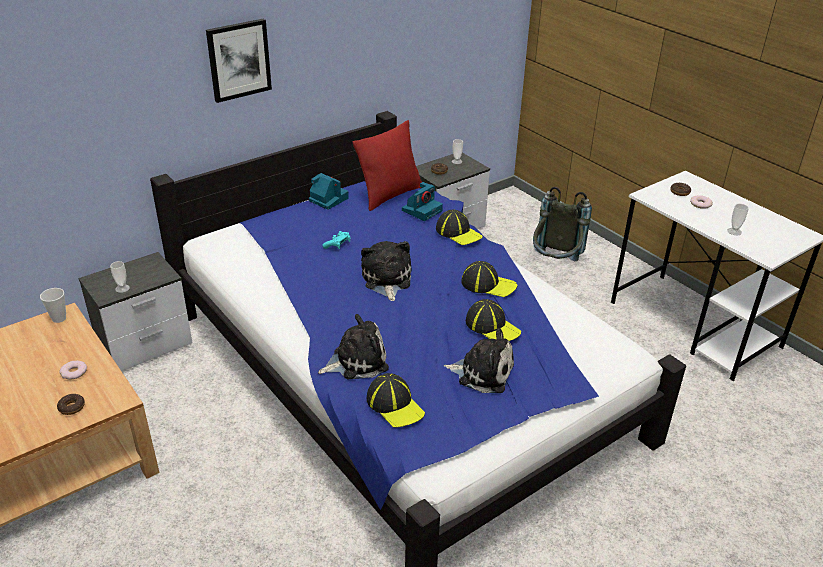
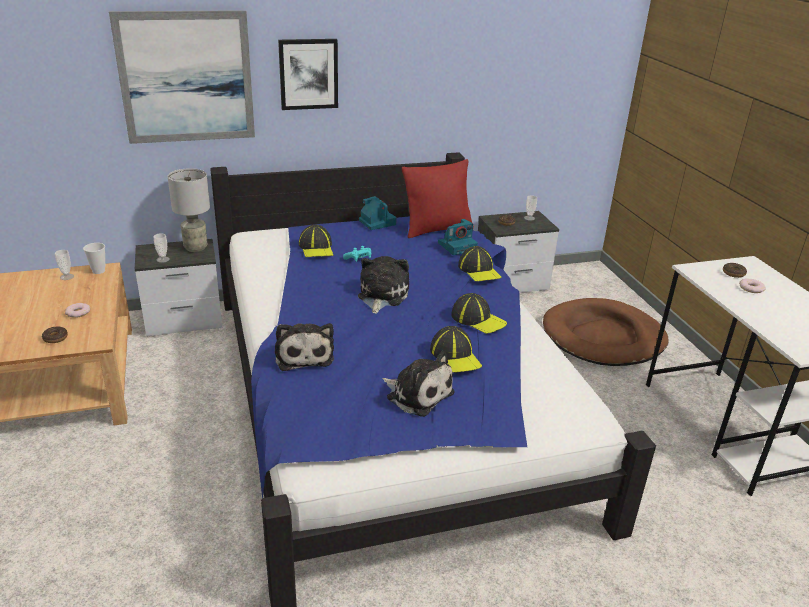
camera: 20 degrees right, 5 degrees down
plush toy [318,314,389,379] -> plush toy turned 75 degrees clockwise [275,323,334,371]
cap [367,373,425,428] -> cap moved to [299,225,334,257]
grey backpack [533,187,592,261] -> brown dog bed [543,298,669,366]
cup [727,204,749,235] -> cup moved to [55,250,74,280]
none -> picture [109,10,255,144]
none -> grey table lamp [168,168,210,252]

